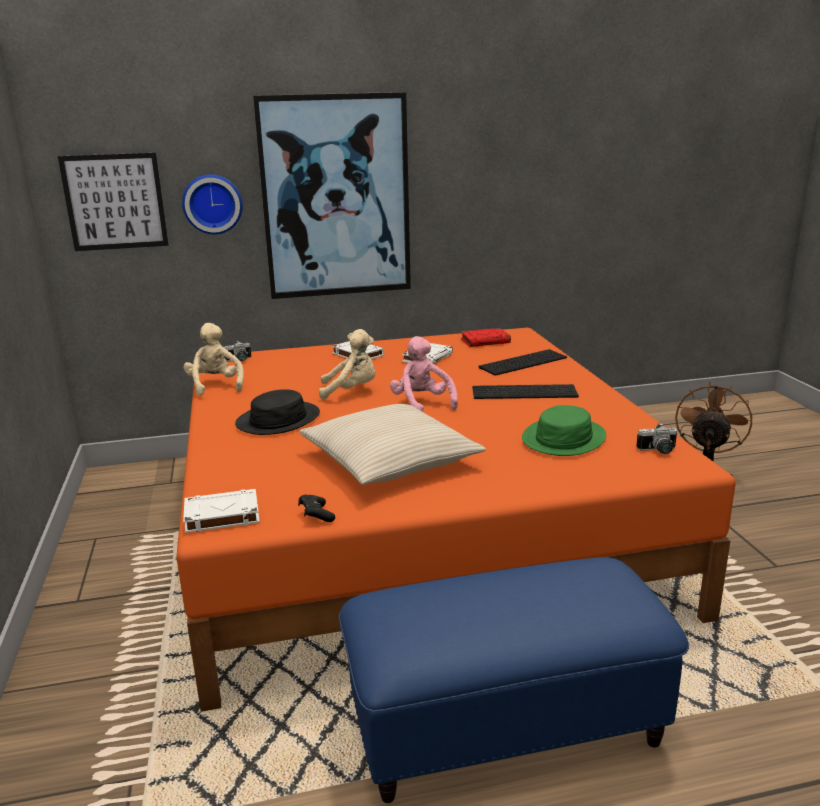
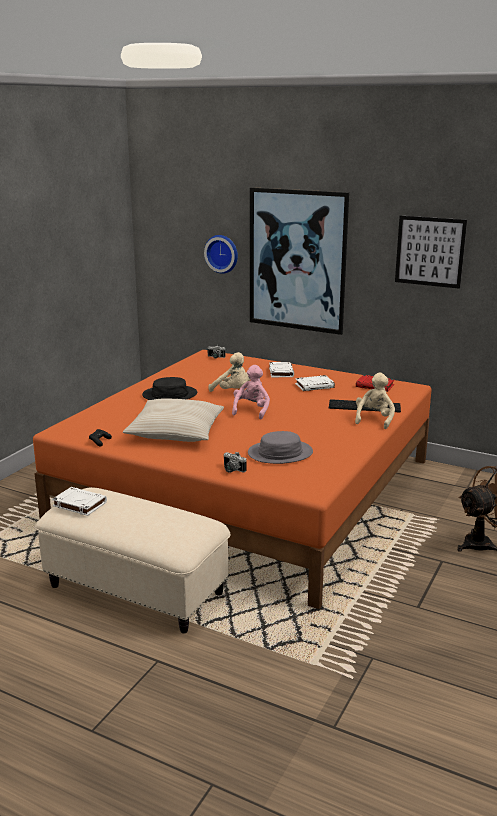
camera: 40 degrees right, 0 degrees up
picture [58,153,169,251] -> picture moved to [395,216,467,289]
beige plush toy [183,323,244,396] -> beige plush toy moved to [355,372,395,429]
white book [183,489,260,533] -> white book moved to [52,487,107,516]
blue ottoman [339,557,689,803] -> beige ottoman [35,487,231,633]
keyboard [472,384,579,399] -> none
green hat [522,405,606,456] -> grey hat [248,431,313,464]
camera [636,423,677,454] -> camera moved to [223,452,246,473]

